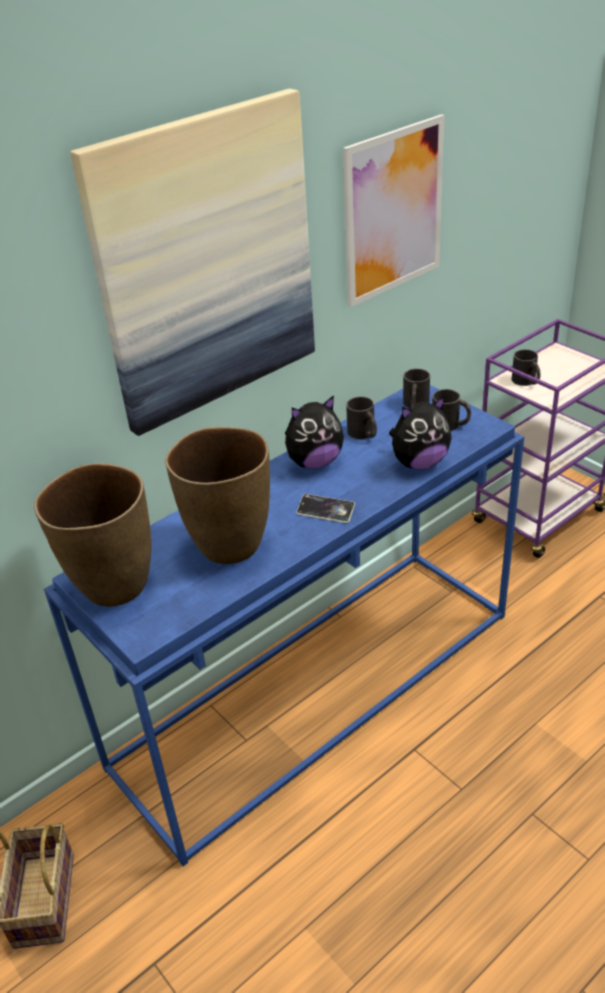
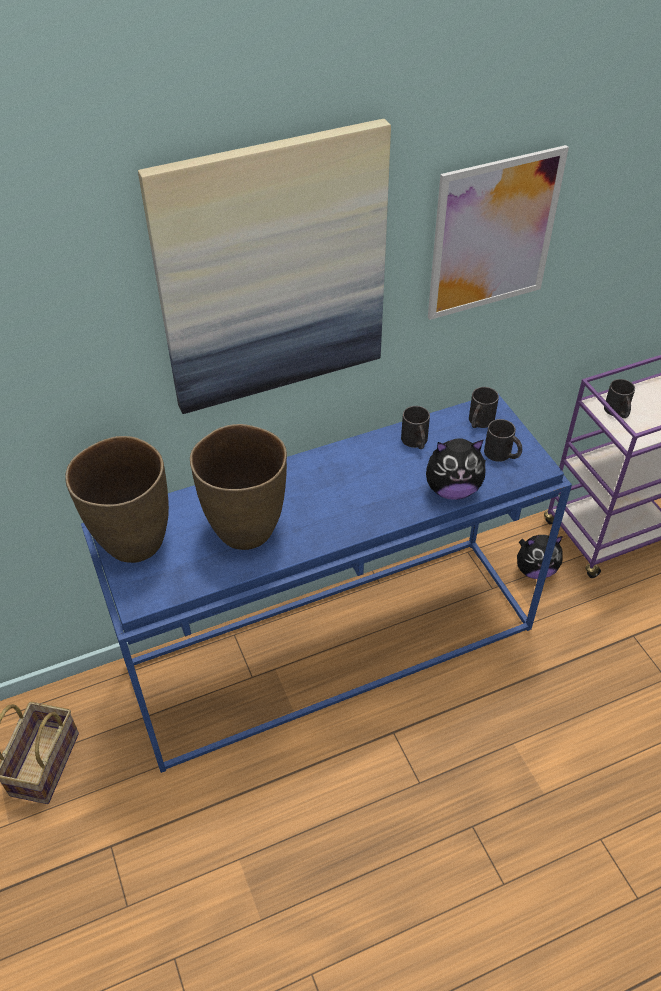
camera: 15 degrees right, 10 degrees up
plush toy [285,395,344,469] -> plush toy moved to [517,535,563,579]
phone [297,494,355,523] -> none

